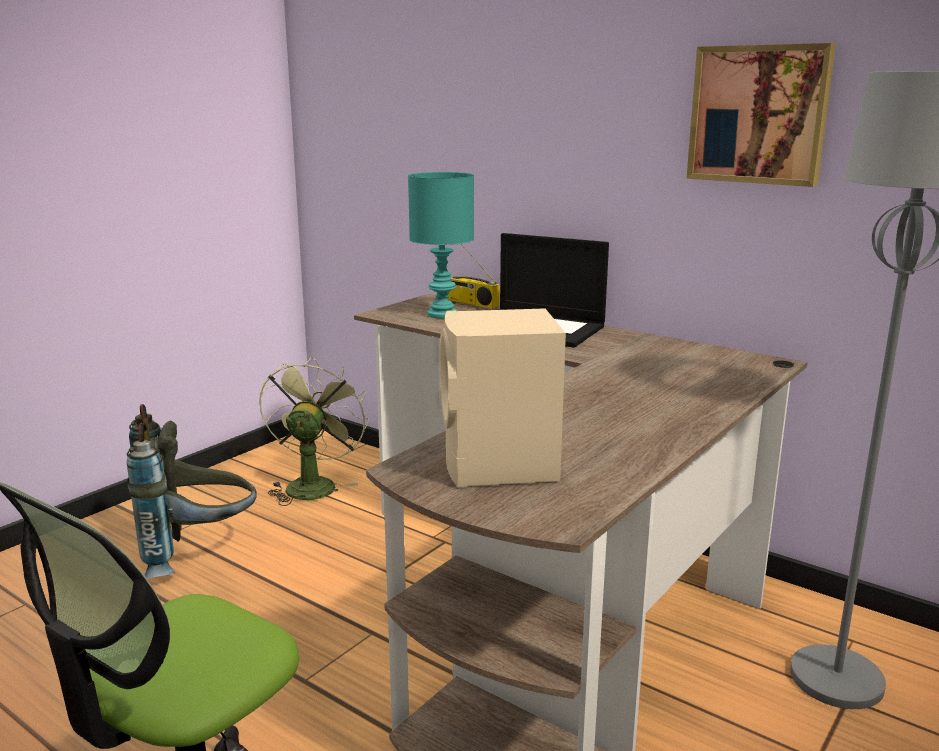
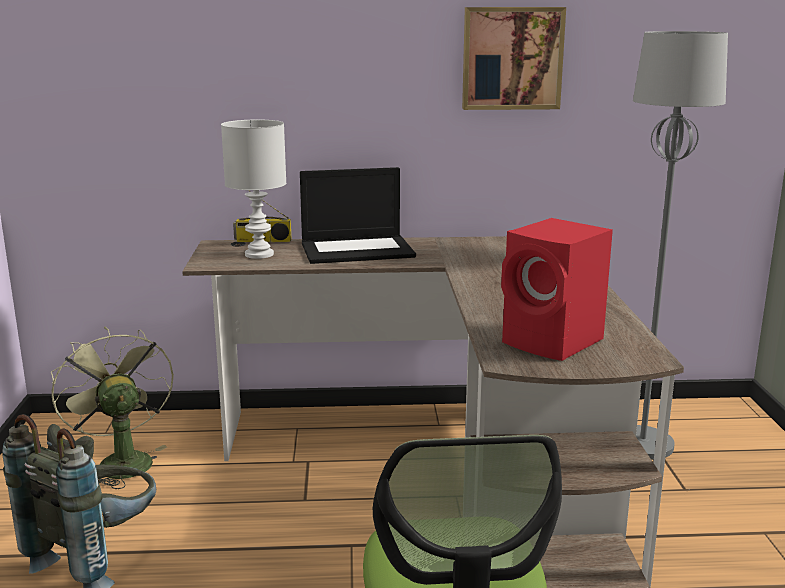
camera: 40 degrees left, 0 degrees up
turquoise table lamp [408,172,474,318] -> white table lamp [221,120,286,259]
beige speaker [440,308,566,487] -> red speaker [501,218,613,361]

